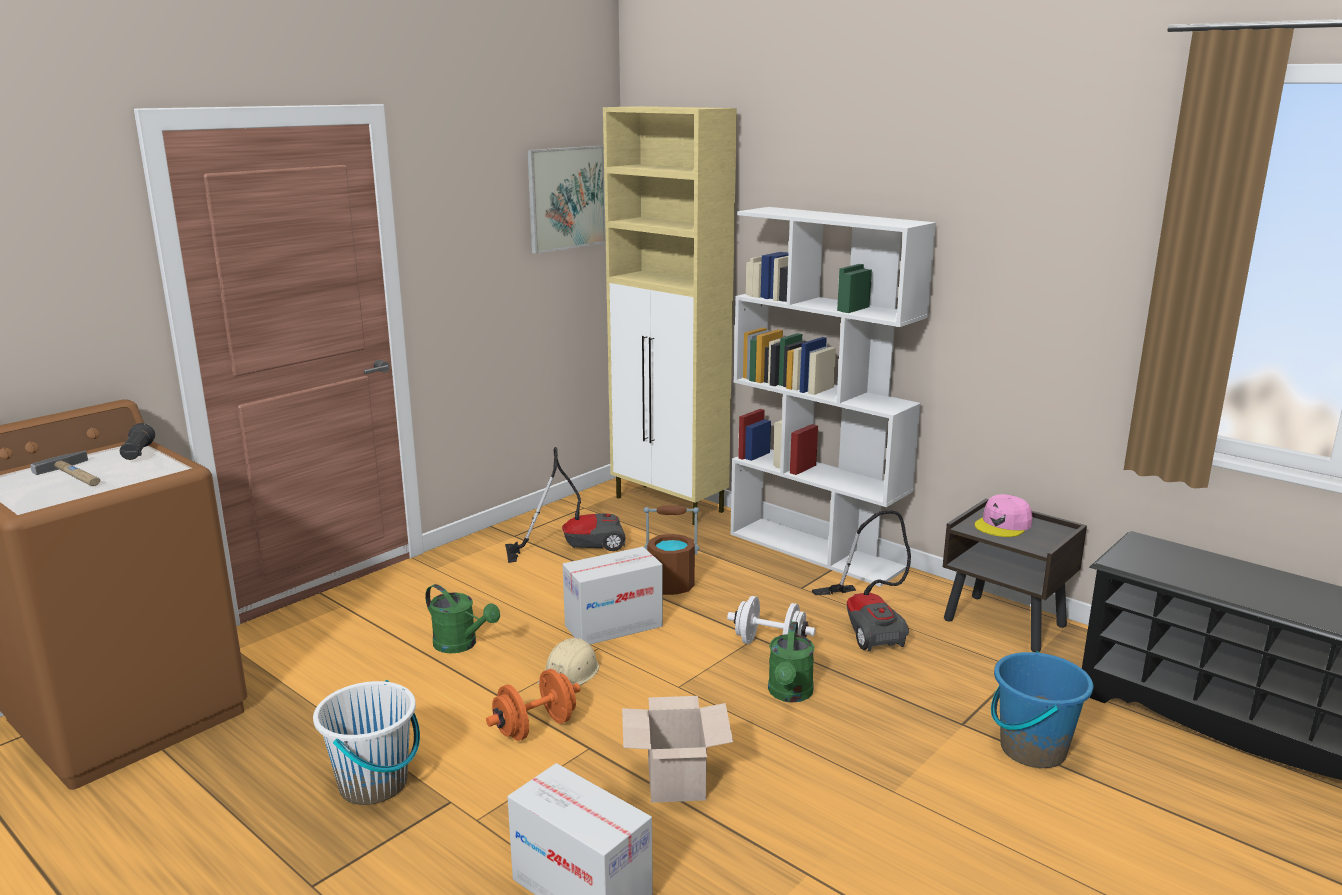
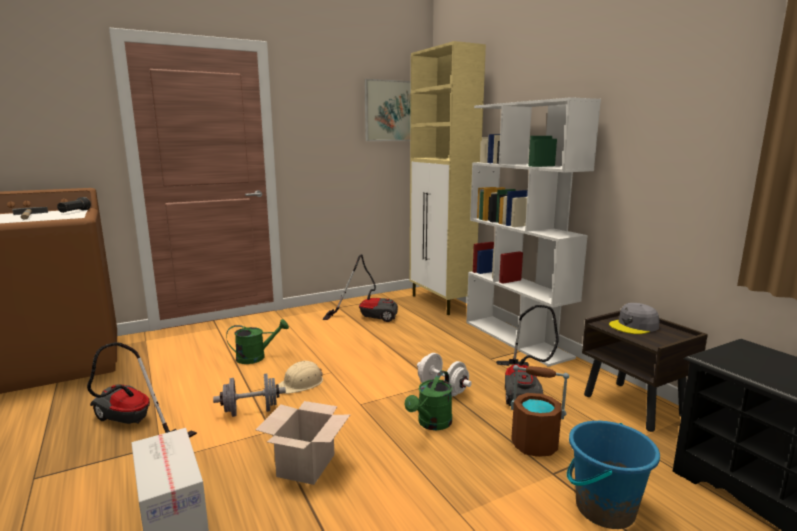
camera: 20 degrees right, 5 degrees down
white bucket [313,680,420,805] -> vacuum cleaner [87,342,197,438]
green watering can [425,584,500,654] -> green watering can turned 75 degrees counterclockwise [226,319,289,364]
orange dumbbell [486,669,580,741] -> grey dumbbell [213,374,286,417]
cardboard box [562,547,663,645] -> none
brown bucket [644,505,699,595] -> brown bucket moved to [511,365,569,457]
pink cap [975,494,1032,537] -> grey cap [609,303,659,334]

